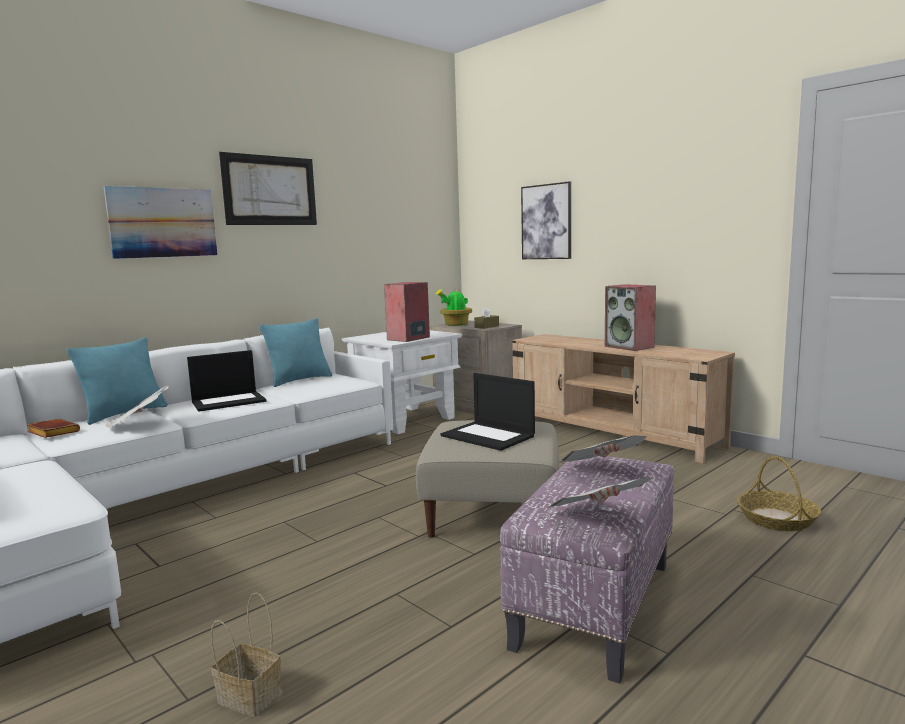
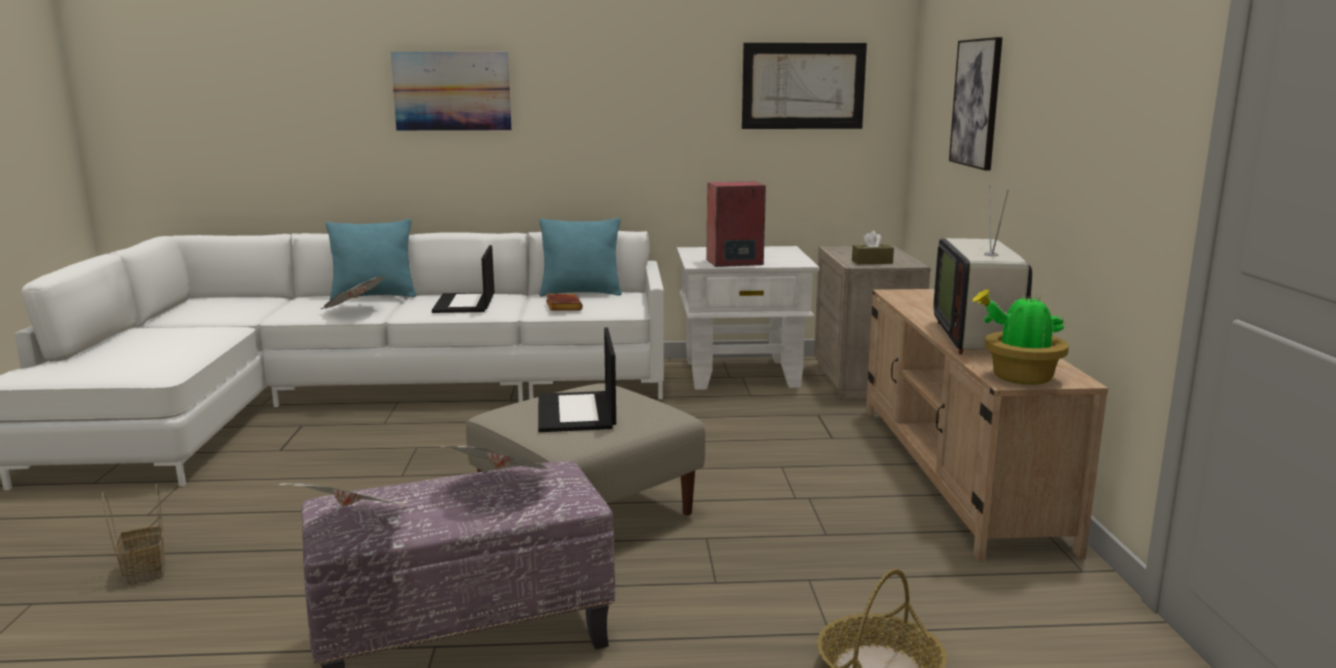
camera: 40 degrees right, 5 degrees up
brown book [26,419,80,438] -> brown book moved to [546,294,583,310]
laptop [187,350,266,412] -> laptop turned 75 degrees clockwise [432,245,494,313]
picture [219,152,317,225] -> picture moved to [742,43,867,129]
potted plant [436,289,472,326] -> potted plant moved to [972,289,1069,385]
speaker [605,284,656,351] -> television [933,185,1032,355]

